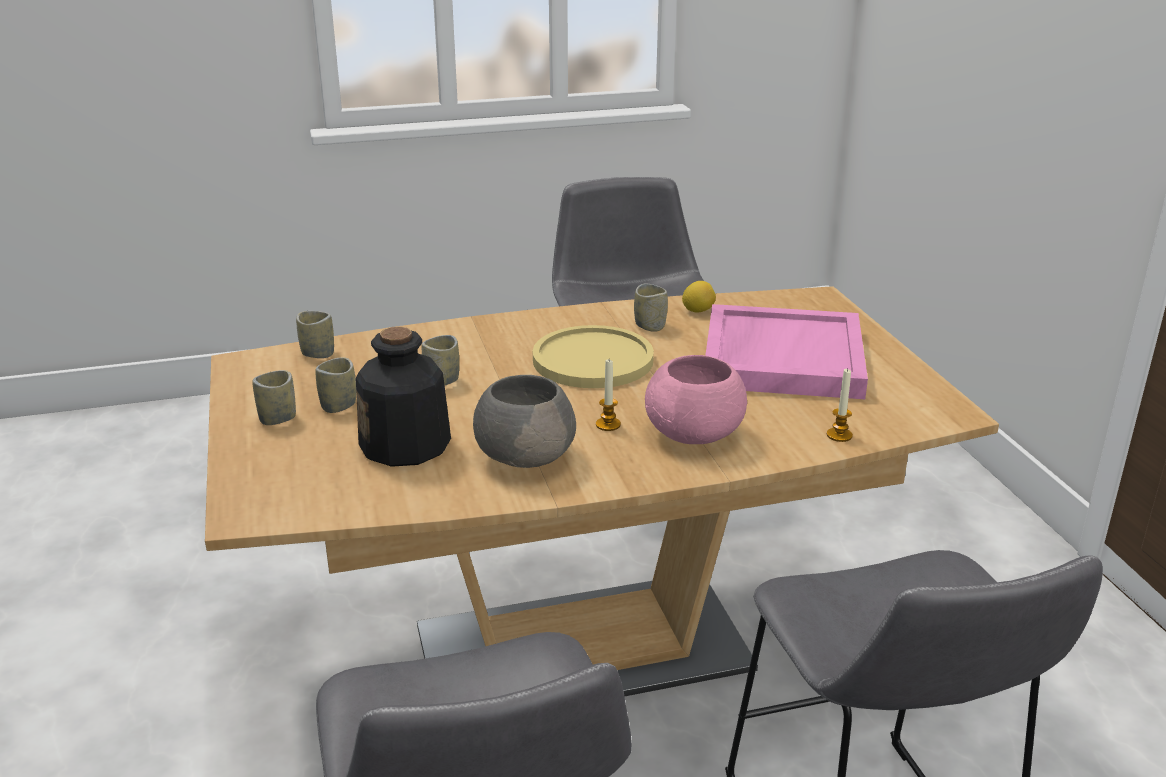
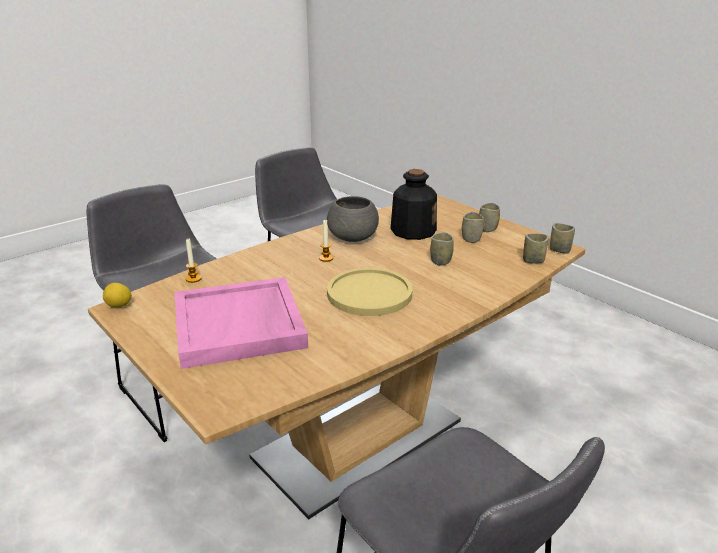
camera: 155 degrees right, 0 degrees up
cup [634,284,668,332] -> cup moved to [550,223,575,254]
pink bowl [645,355,747,444] -> none
lemon [682,281,716,312] -> lemon moved to [103,283,132,307]

